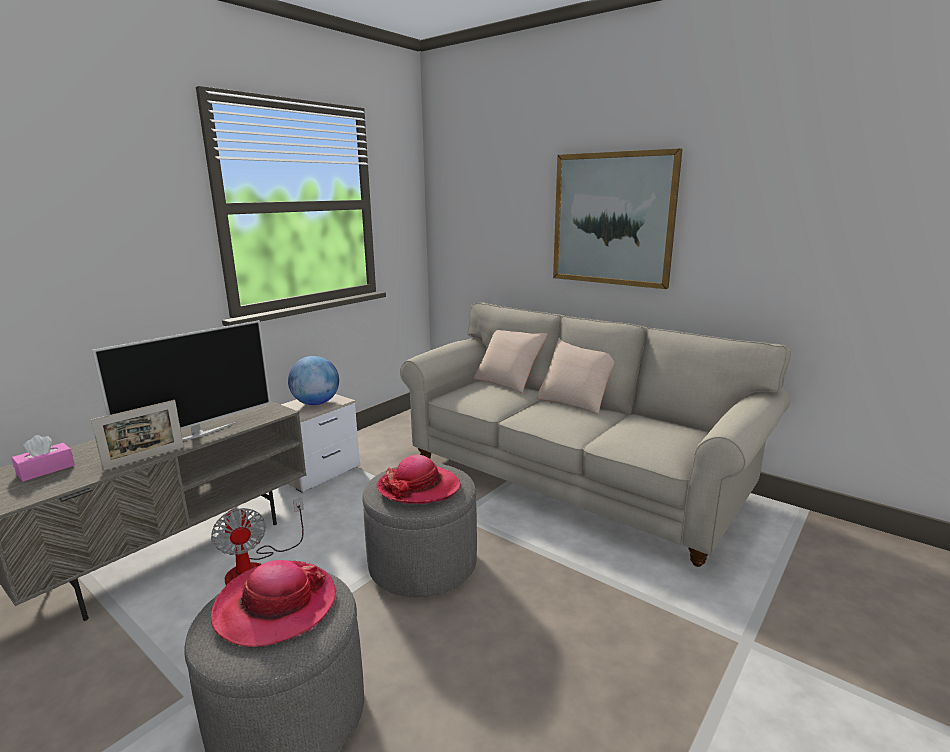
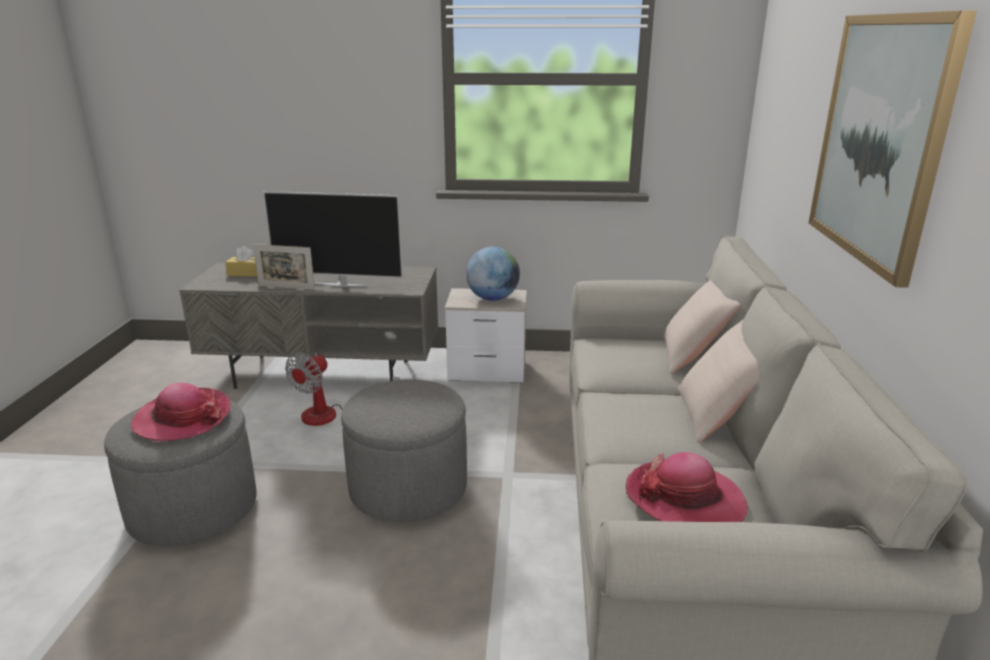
camera: 55 degrees right, 5 degrees up
pink tissue box [11,435,75,482] -> yellow tissue box [225,246,257,277]
hat [376,455,461,504] -> hat moved to [626,452,748,522]

